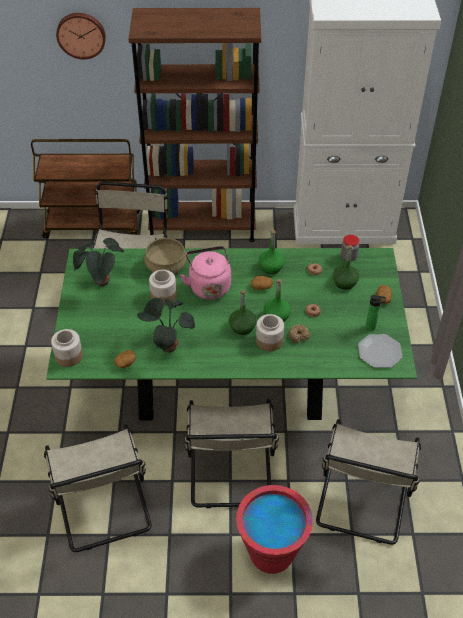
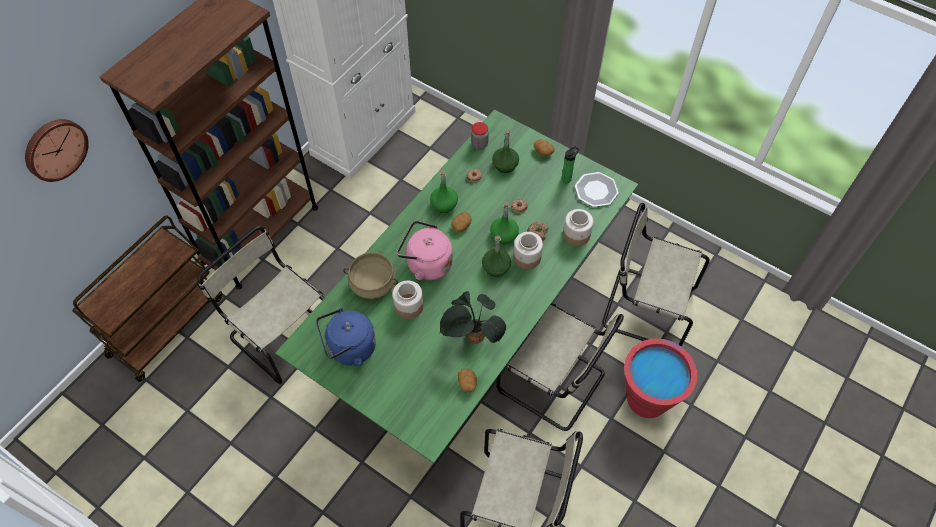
camera: 55 degrees left, 10 degrees up
jar [51,329,83,367] -> jar moved to [563,209,593,246]
potted plant [73,238,124,286] -> blue kettle [316,308,376,367]
beige chair [316,419,421,545] -> beige chair turned 150 degrees clockwise [602,203,710,347]

